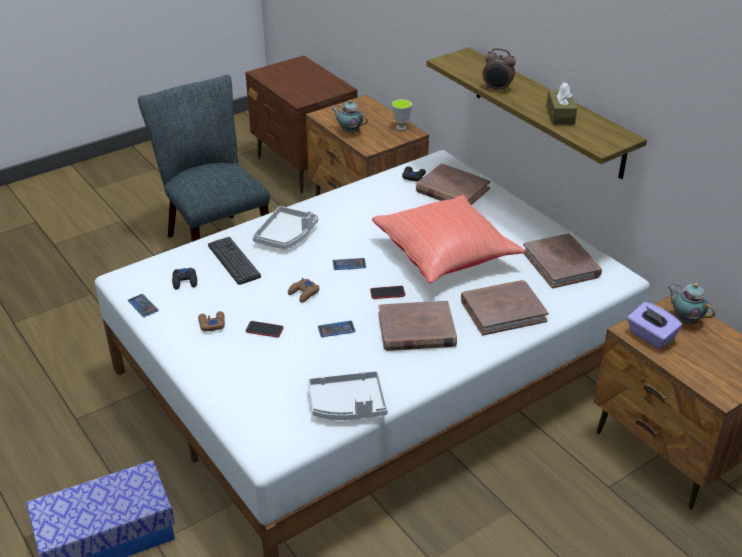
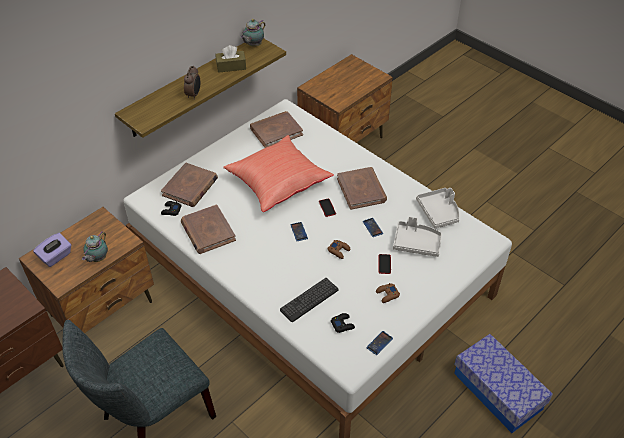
camera: 100 degrees left, 10 degrees up
grey tray [253,206,318,249] -> grey tray moved to [393,216,442,257]
cup [392,99,412,130] -> none
brown book [461,280,549,335] -> brown book moved to [181,204,236,254]
purple tissue box [627,302,682,349] -> purple tissue box moved to [33,233,71,267]
teapot [667,283,715,324] -> teapot moved to [240,19,265,47]

